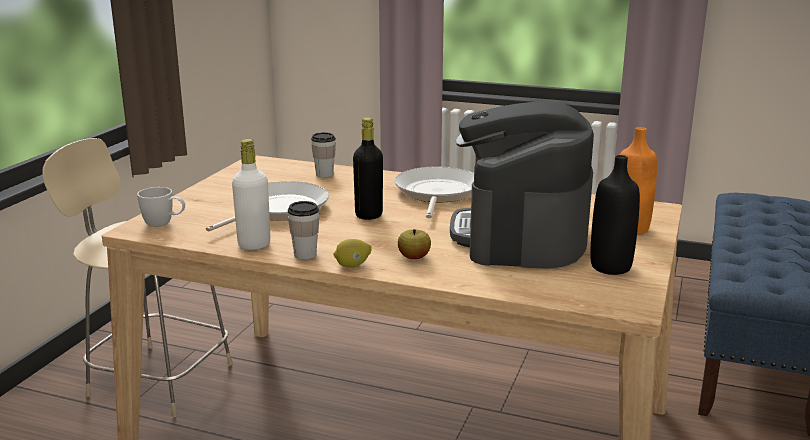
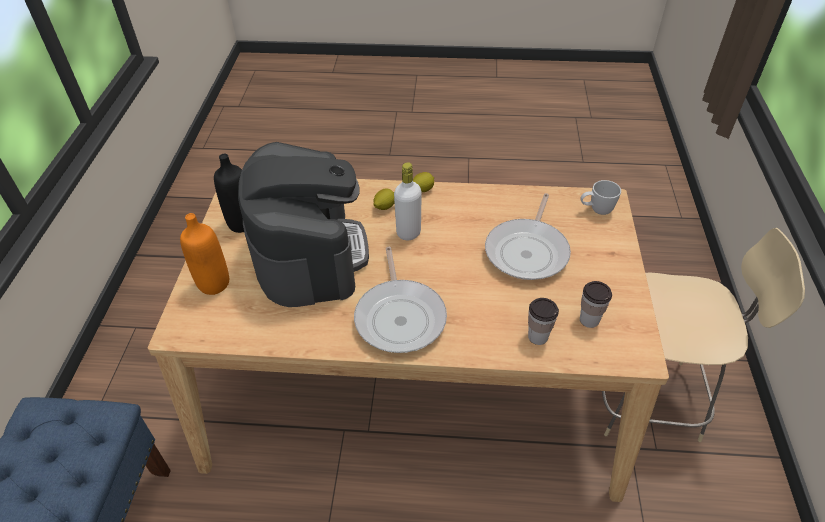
camera: 165 degrees right, 25 degrees up
white bottle [232,139,271,250] -> white bottle moved to [394,162,422,240]
cup [288,201,319,259] -> cup moved to [580,281,612,328]
black bottle [353,117,383,220] -> none
apple [398,229,431,259] -> lemon [374,188,395,210]

